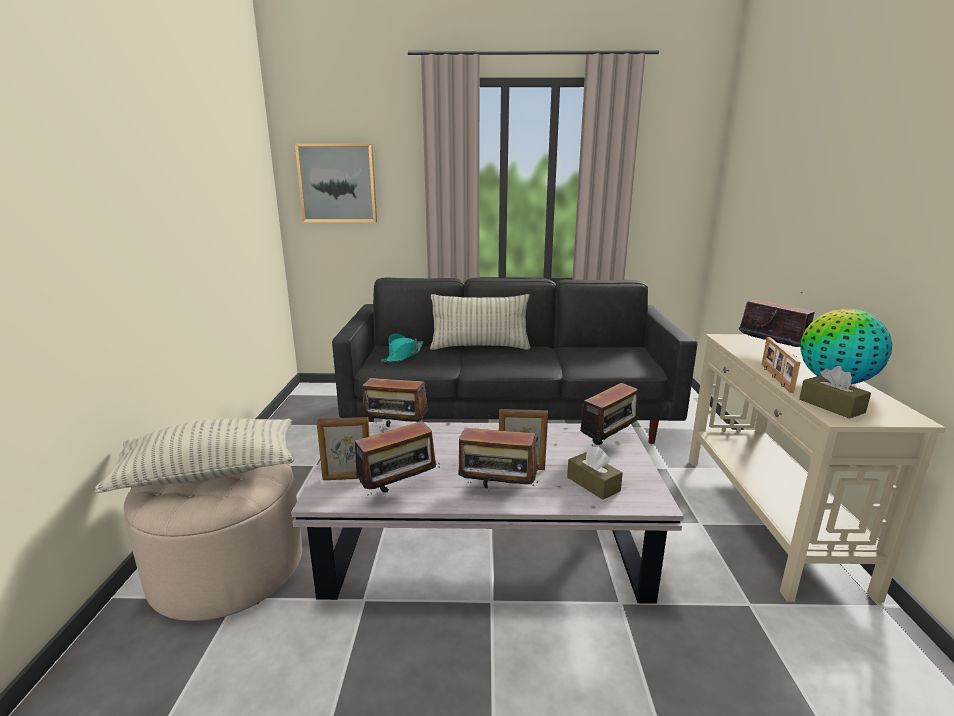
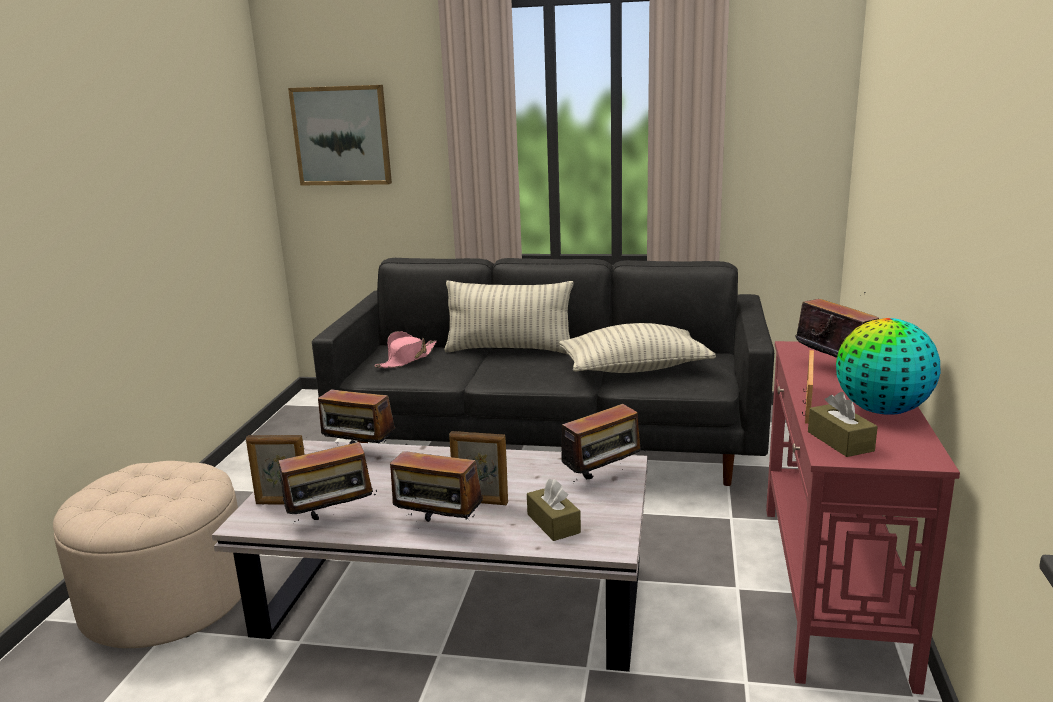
camera: 10 degrees right, 0 degrees up
pillow [95,418,294,493] -> pillow moved to [559,323,716,373]
turquoise hat [381,334,423,362] -> pink hat [375,331,437,368]
beige console table [689,334,946,603] -> red console table [766,341,960,694]

